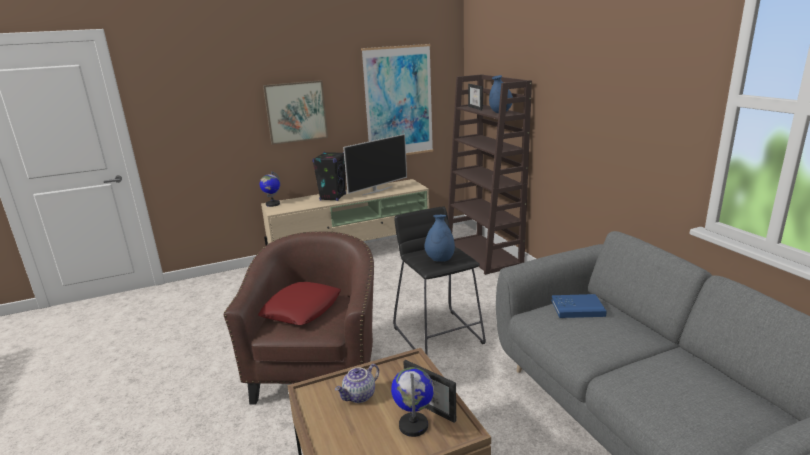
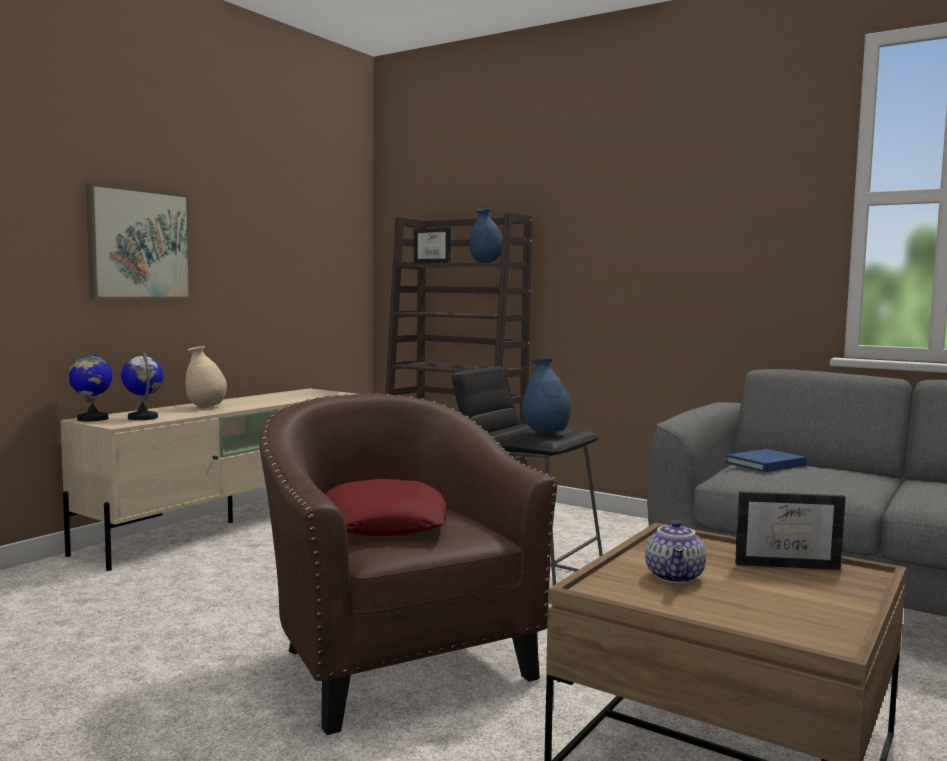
camera: 35 degrees left, 15 degrees down
black speaker [312,152,346,201] -> beige vase [185,346,227,408]
television [343,134,407,195] -> none
picture [361,44,433,155] -> none
globe [391,367,434,437] -> globe moved to [121,351,164,420]

